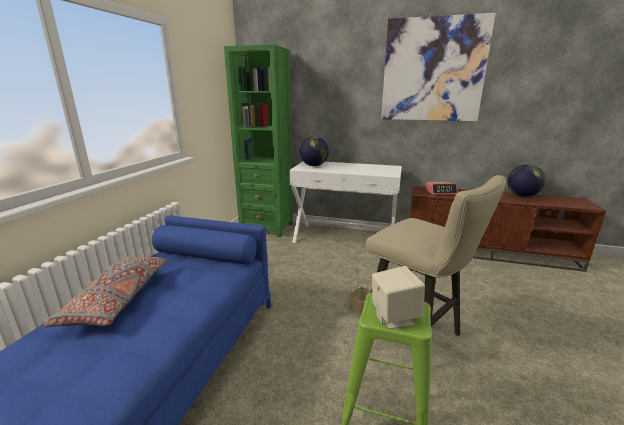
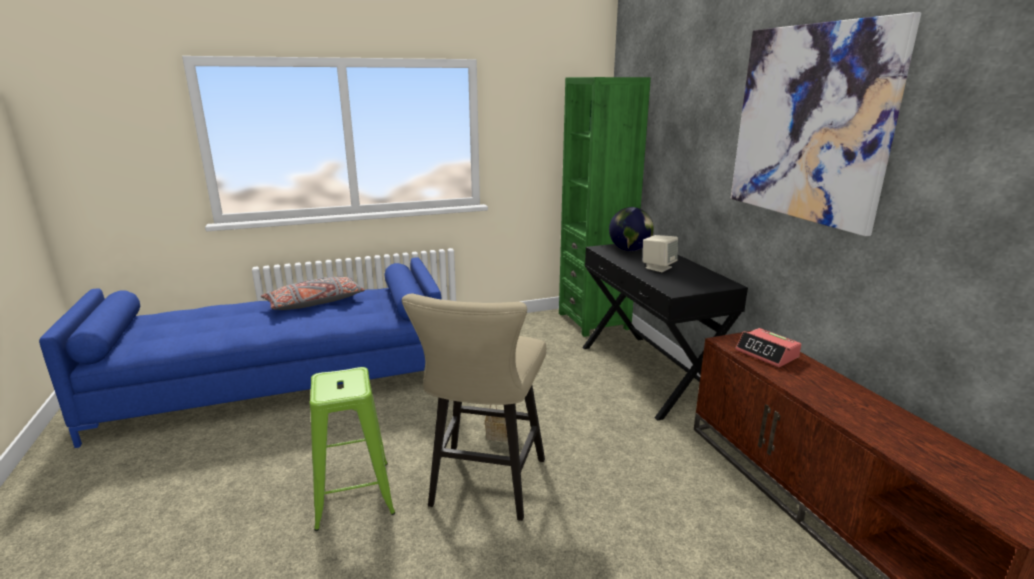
camera: 55 degrees right, 0 degrees up
white console table [289,161,402,243] -> black console table [582,244,748,421]
beige speaker [372,266,425,329] -> beige speaker moved to [643,235,678,272]
globe [507,164,546,197] -> none

